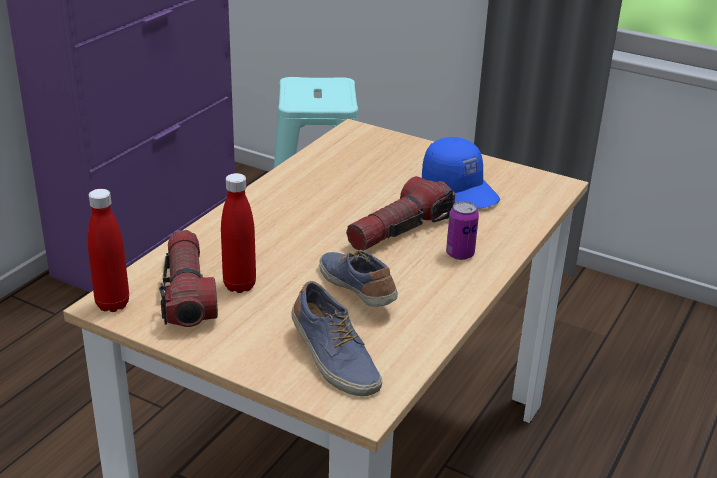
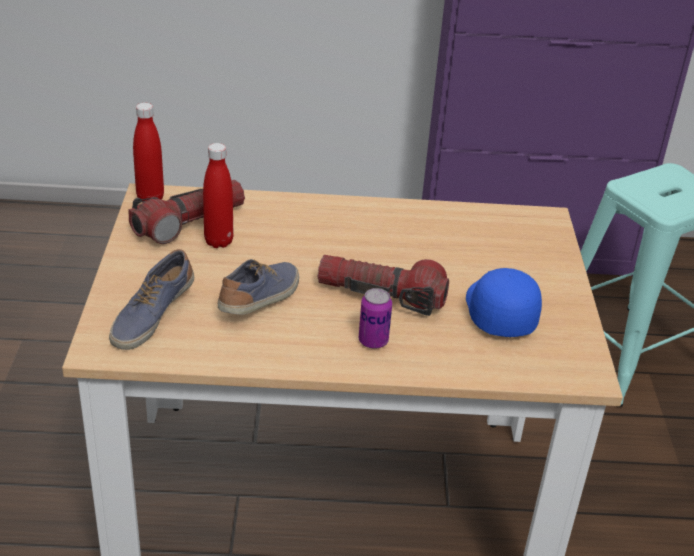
camera: 60 degrees right, 5 degrees up
blue cap [422,137,500,209] -> blue cap turned 150 degrees clockwise [466,268,542,337]

